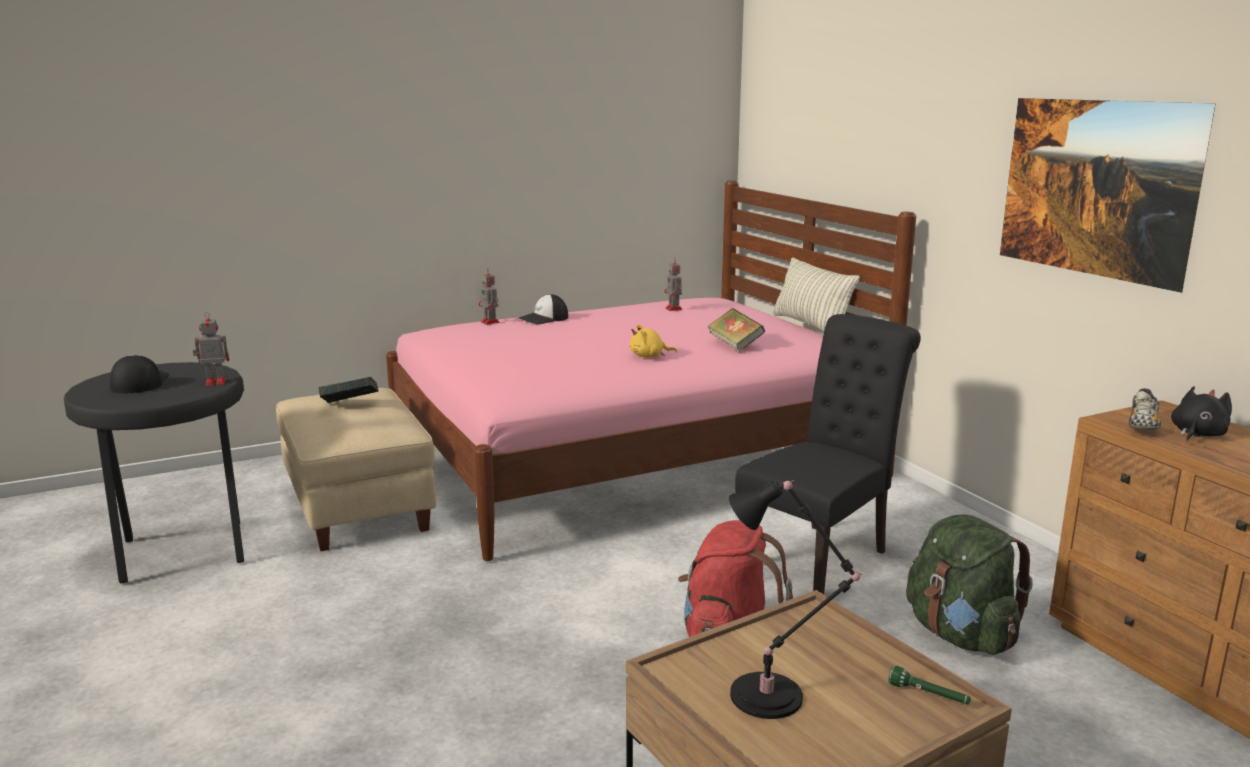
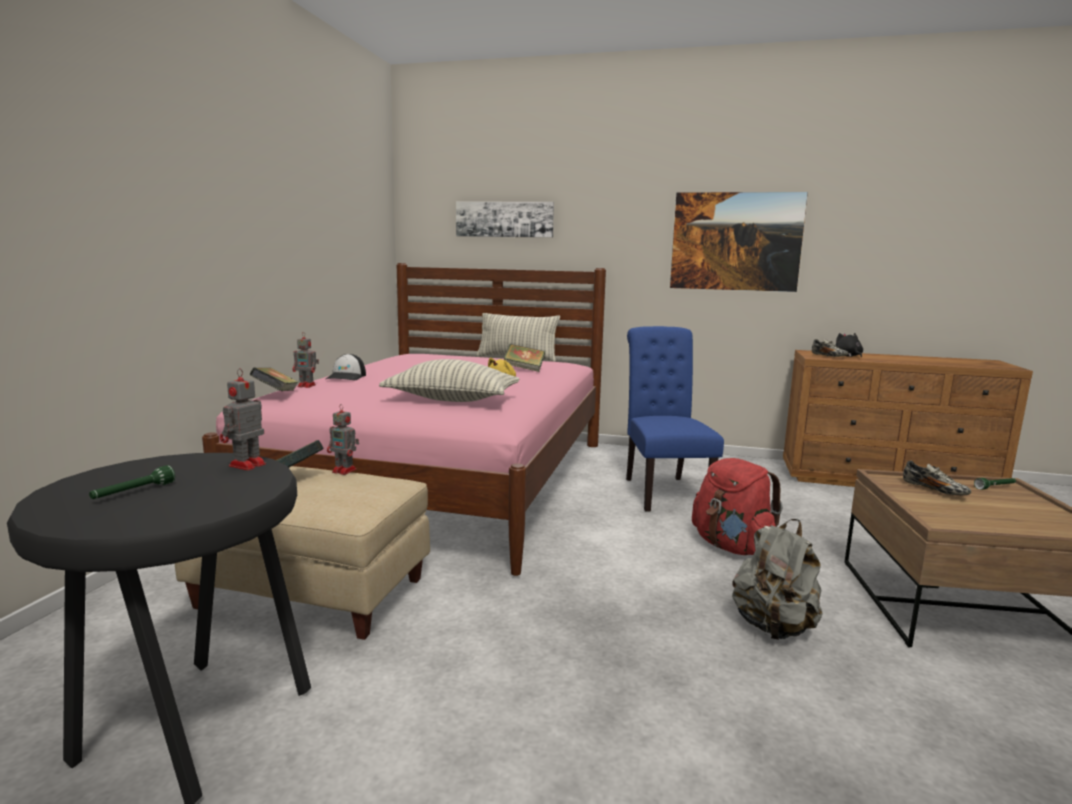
camera: 50 degrees left, 5 degrees down
cap [110,355,169,393] -> green flashlight [89,465,175,499]
toy robot [665,258,683,311] -> toy robot moved to [327,404,359,475]
black table lamp [729,480,862,719] -> none
black chair [735,314,921,594] -> blue chair [626,326,724,511]
green backpack [906,515,1033,655] -> none
none -> book [250,368,298,391]
none -> pillow [379,359,520,402]
none -> picture [456,202,554,238]
none -> grey backpack [732,519,823,640]
none -> shoe [903,461,971,495]

